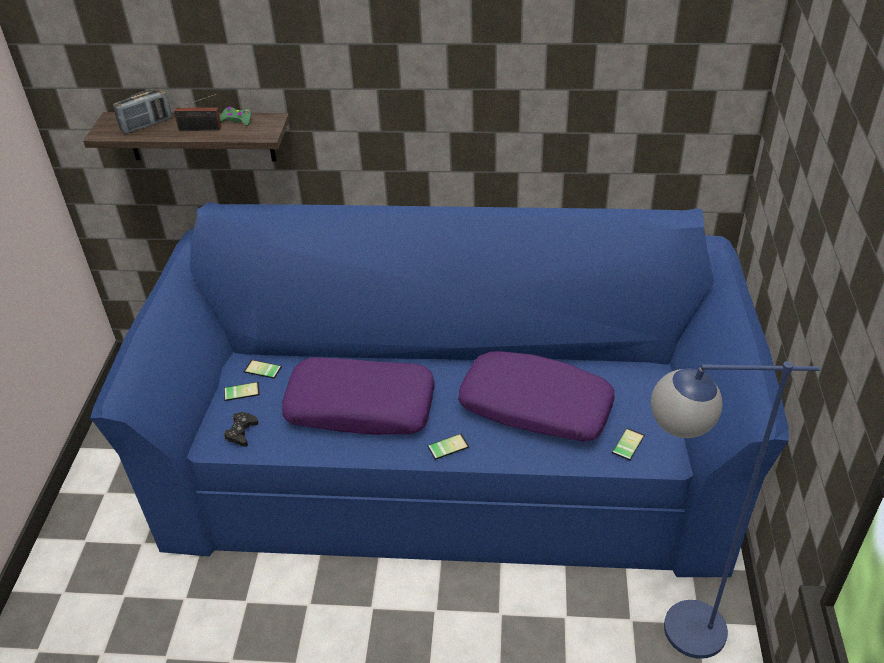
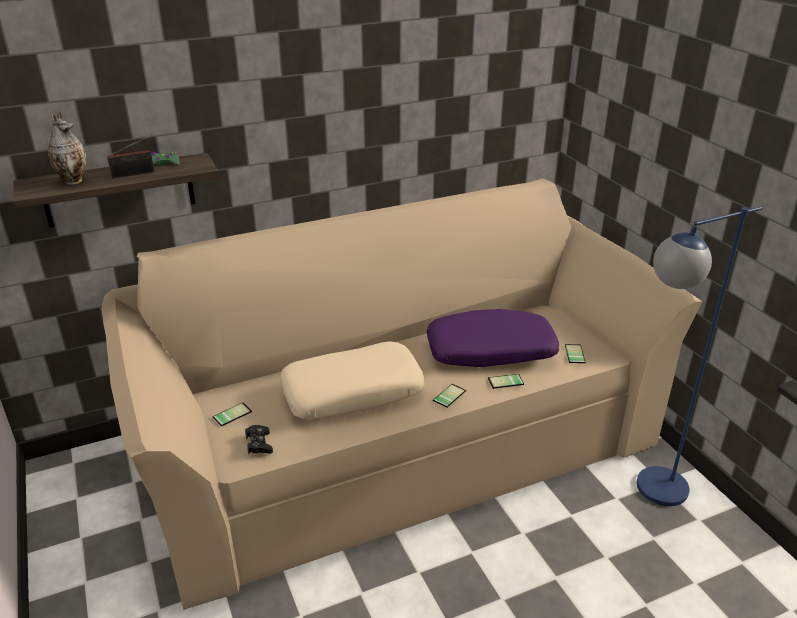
camera: 30 degrees left, 10 degrees down
blue sofa [90,202,789,577] -> beige sofa [102,178,702,610]
radio [113,88,172,134] -> vase [48,111,87,185]
phone [244,360,282,379] -> phone moved to [488,374,524,389]
purple pillow [282,357,435,435] -> beige pillow [280,341,425,419]

